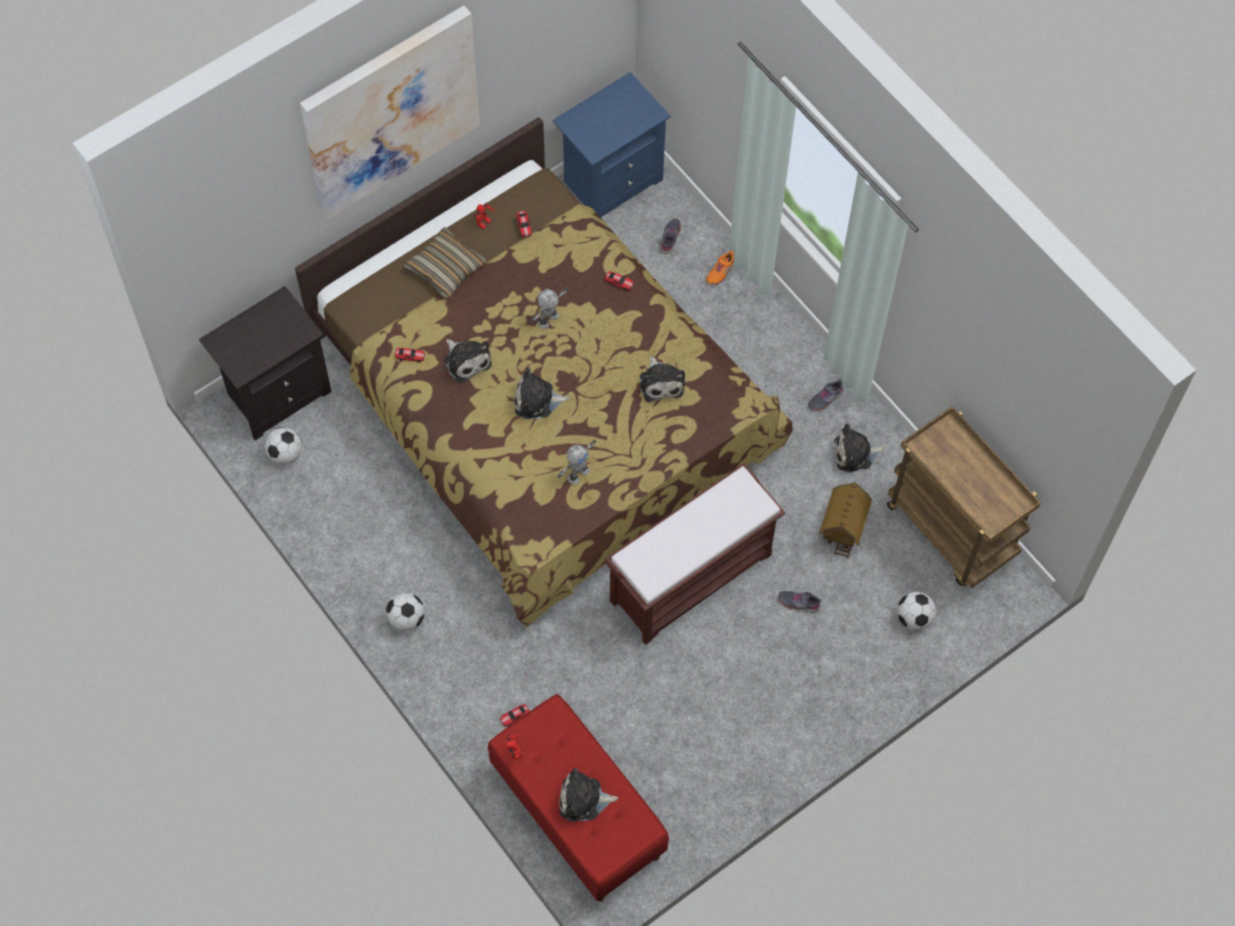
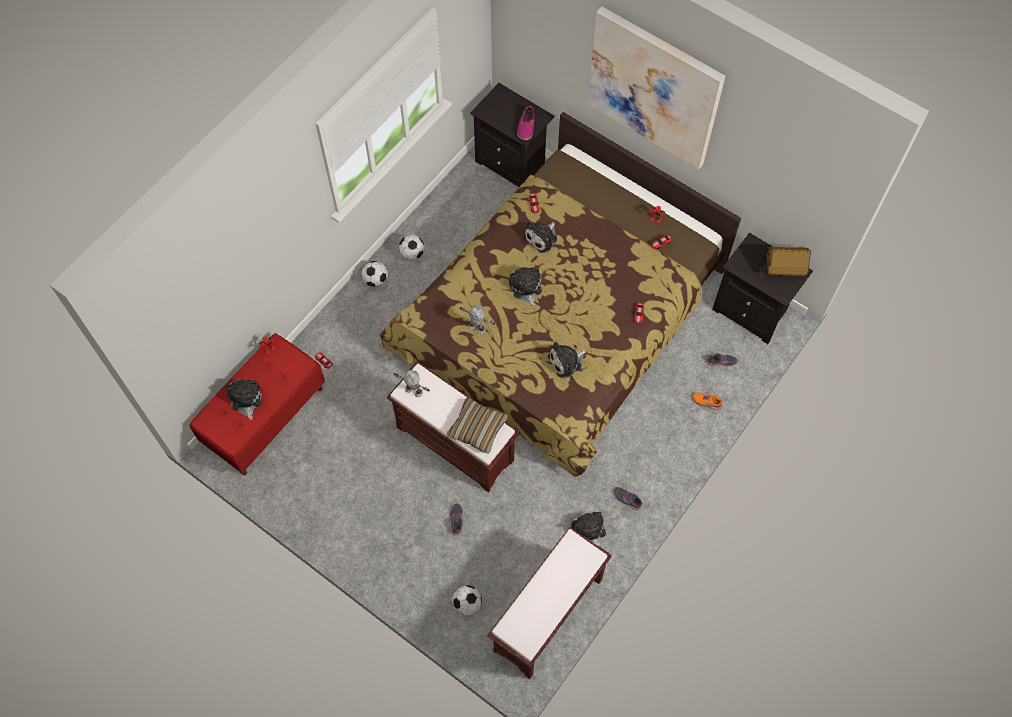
camera: 75 degrees right, 0 degrees up
football [265,427,302,464] -> football moved to [399,235,424,260]
pillow [404,227,486,298] -> pillow moved to [447,397,509,454]
toy robot [531,287,568,329] -> toy robot moved to [393,370,430,397]
blue nightstand [552,72,671,217] -> black nightstand [712,233,813,344]
toy house [819,482,872,559] -> toy house moved to [759,247,811,278]
brown cart [887,406,1041,588] -> brown bench [487,527,612,679]
none -> shoe [517,106,535,140]

